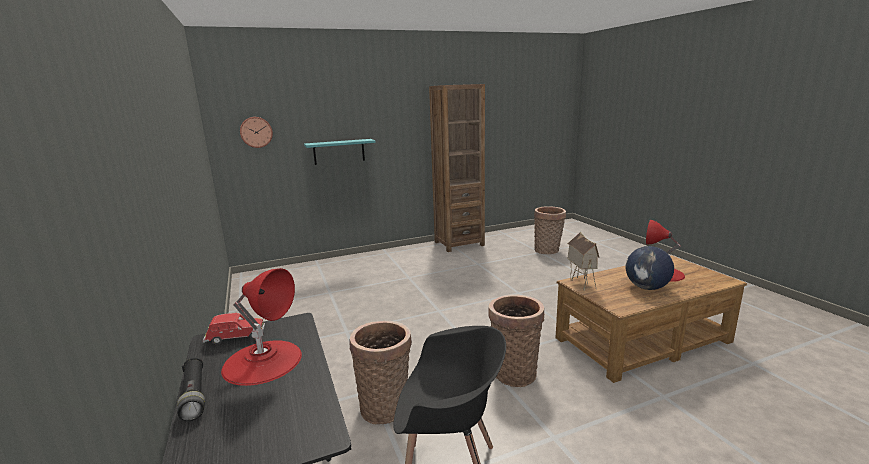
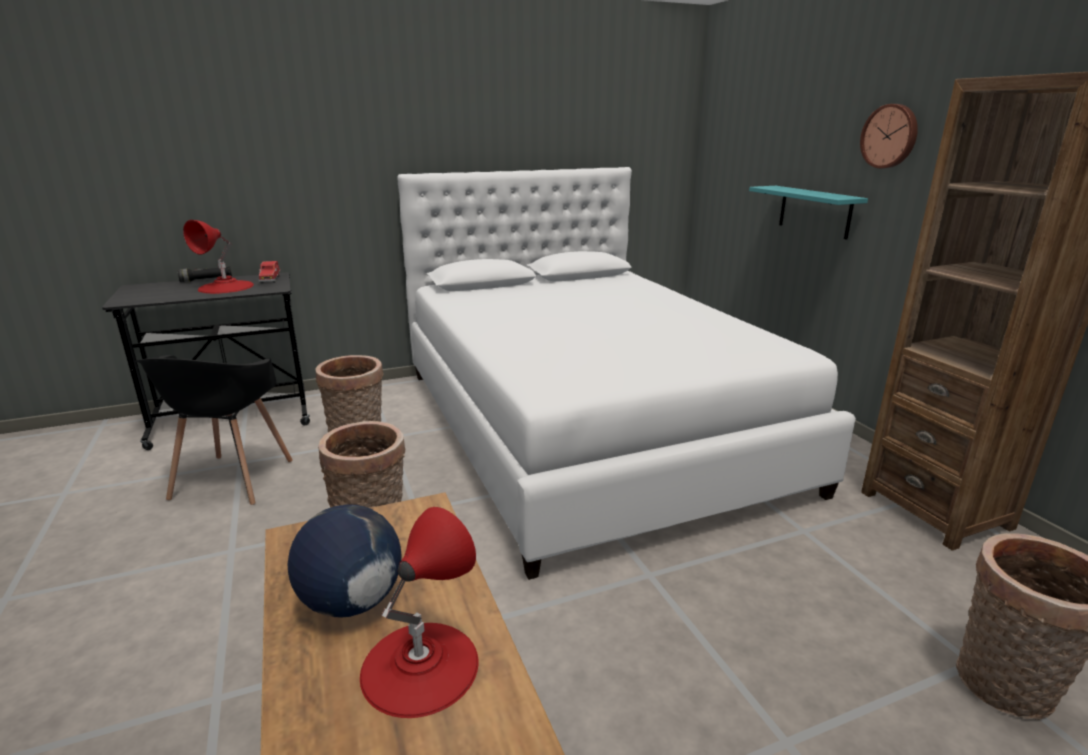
camera: 90 degrees right, 5 degrees up
wall clock [240,117,273,148] -> wall clock moved to [860,104,918,168]
toy house [567,232,600,291] -> none
none -> white bed [397,167,856,580]

